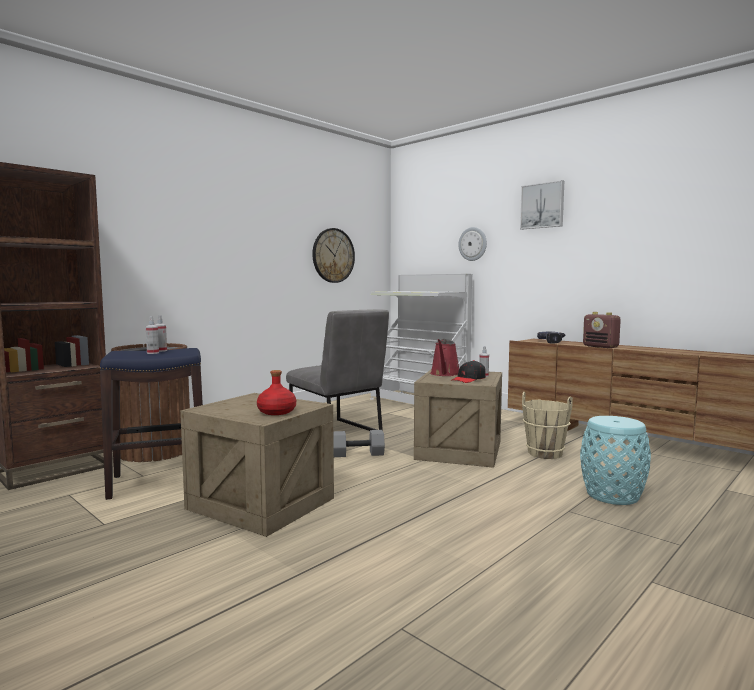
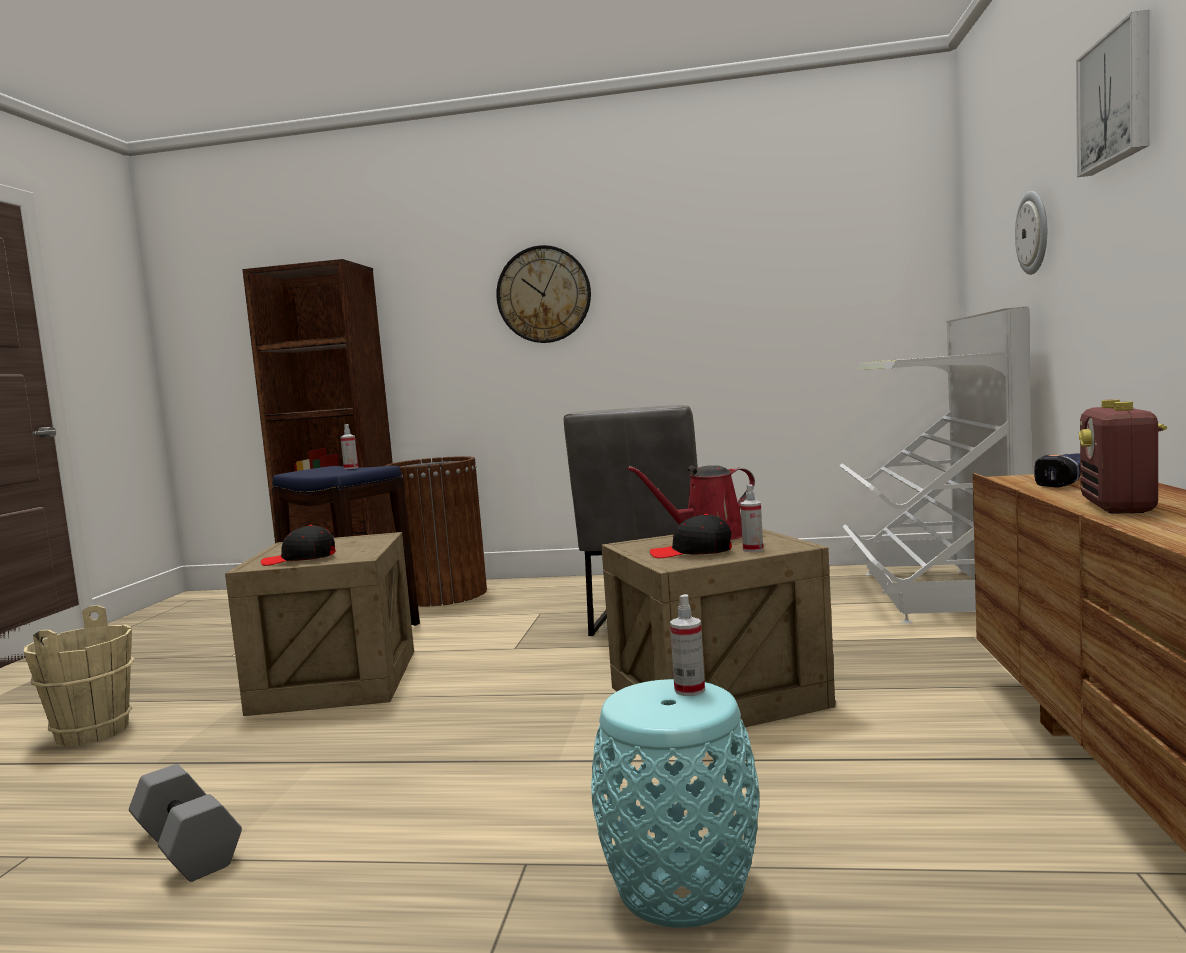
camera: 55 degrees right, 0 degrees up
spray bottle [146,316,159,354] -> spray bottle moved to [670,594,705,696]
red bottle [257,370,296,415] -> black cap [261,525,335,566]
wall clock [312,228,355,283] -> wall clock moved to [496,245,591,343]
grey dumbbell [333,430,385,457] -> grey dumbbell moved to [129,764,242,882]
beige bucket [522,392,573,459] -> beige bucket moved to [23,605,134,746]

